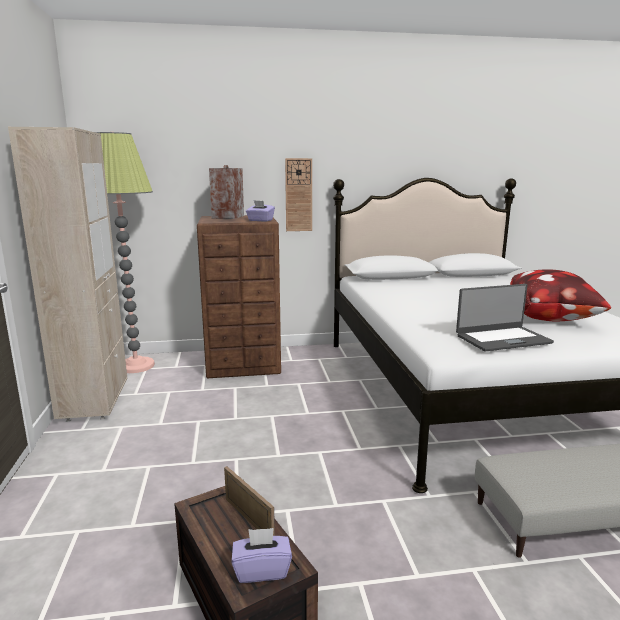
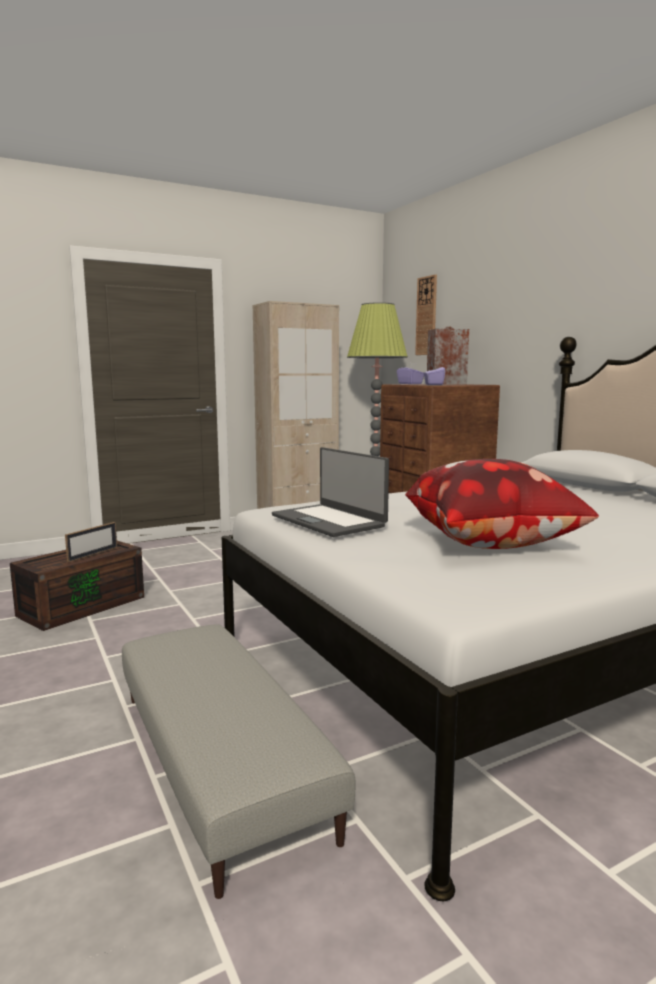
camera: 70 degrees right, 5 degrees down
purple tissue box [231,528,292,583] -> purple tissue box moved to [397,363,424,384]
wall clock [285,158,312,231] -> wall clock moved to [415,275,437,355]

